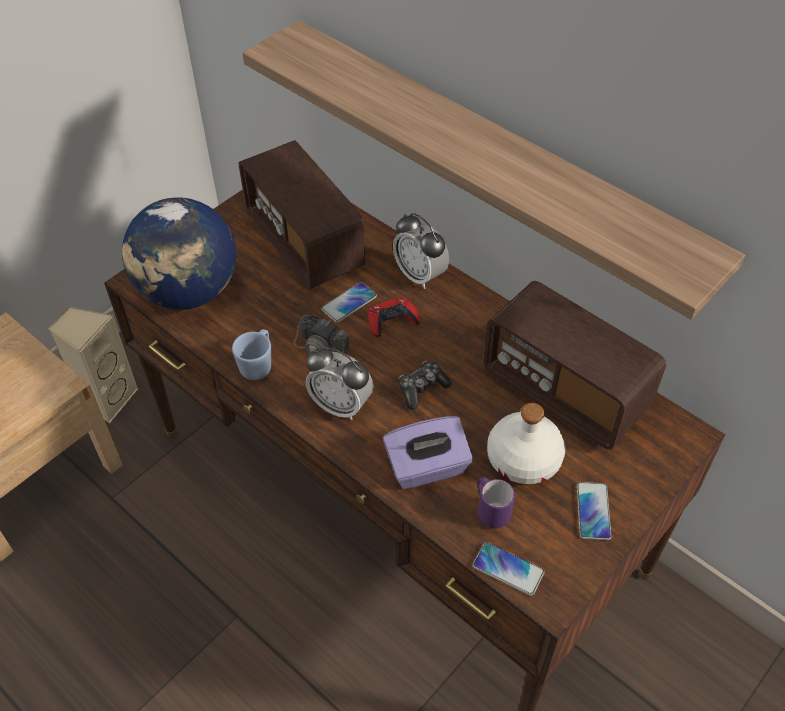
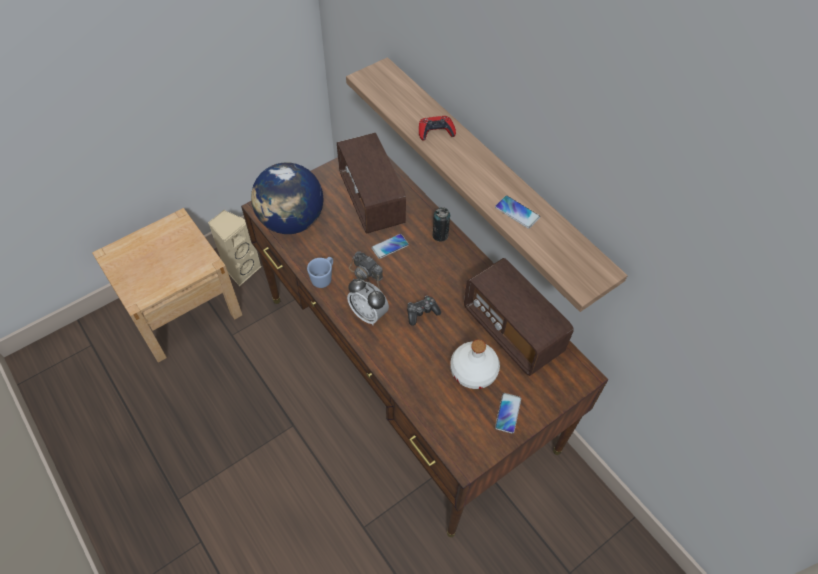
camera: 10 degrees right, 5 degrees up
red game controller [368,297,421,337] -> red game controller moved to [419,116,456,141]
purple tissue box [383,416,473,489] -> none
alarm clock [393,213,449,289] -> can [433,207,450,242]
phone [473,542,545,596] -> phone moved to [495,195,540,229]
purple mug [477,477,515,528] -> none

